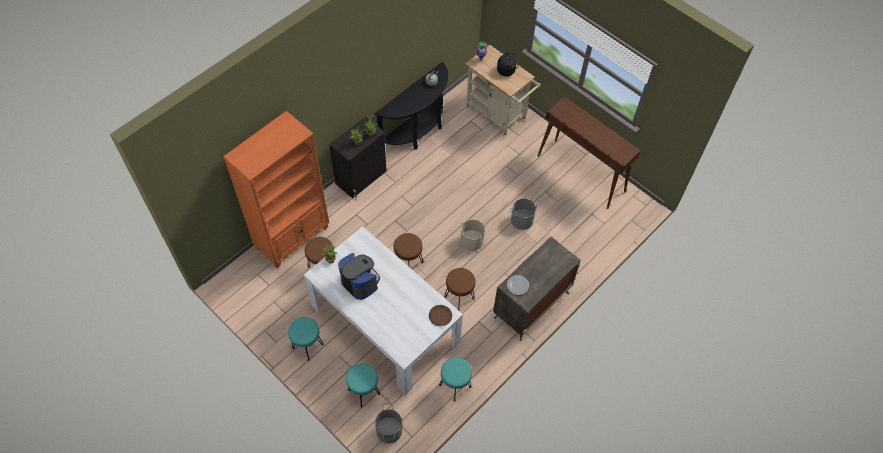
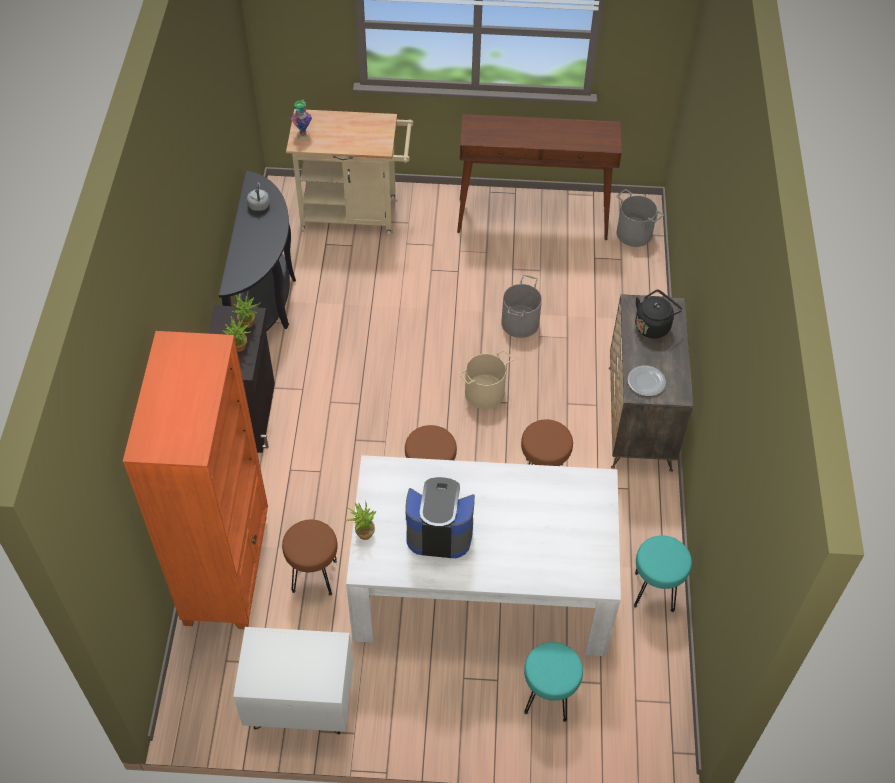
camera: 40 degrees left, 5 degrees down
turquoise stool [288,317,324,361] -> none
grey bucket [375,403,402,443] -> grey bucket moved to [616,189,664,247]
brown plate [429,305,452,326] -> none
black kettle [497,52,518,76] -> black kettle moved to [635,289,682,338]
none -> white nightstand [233,627,353,734]

